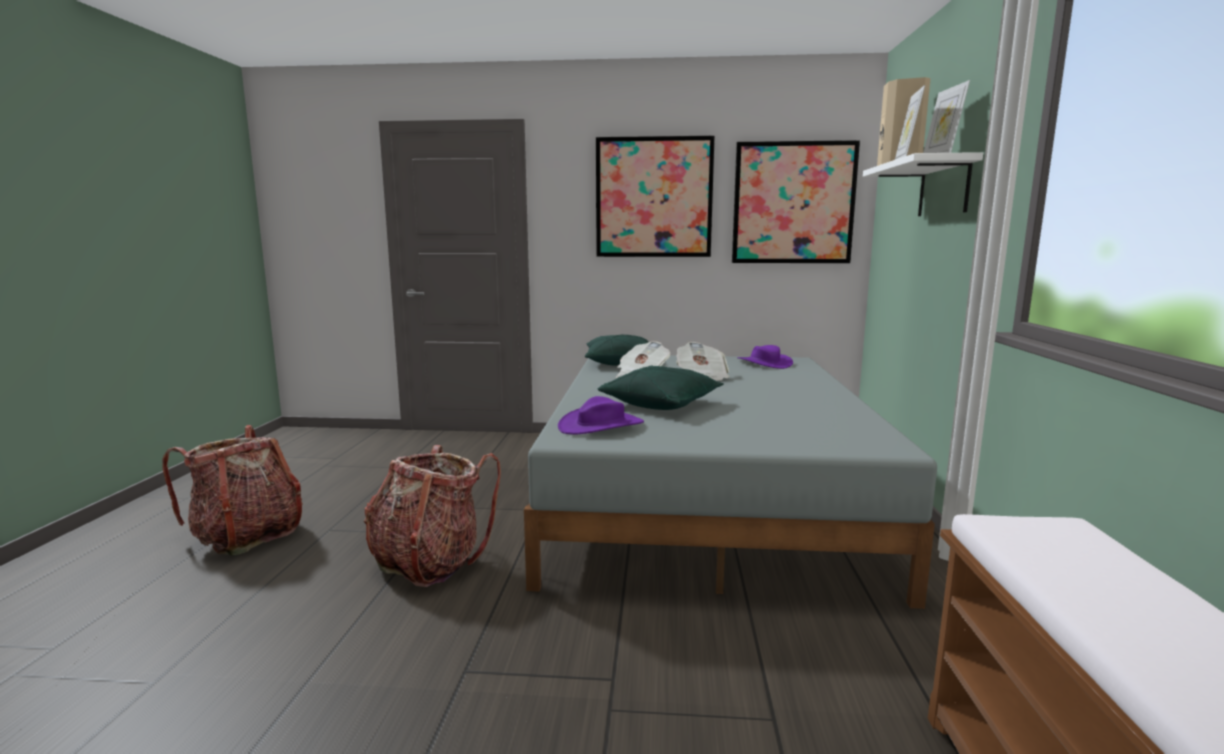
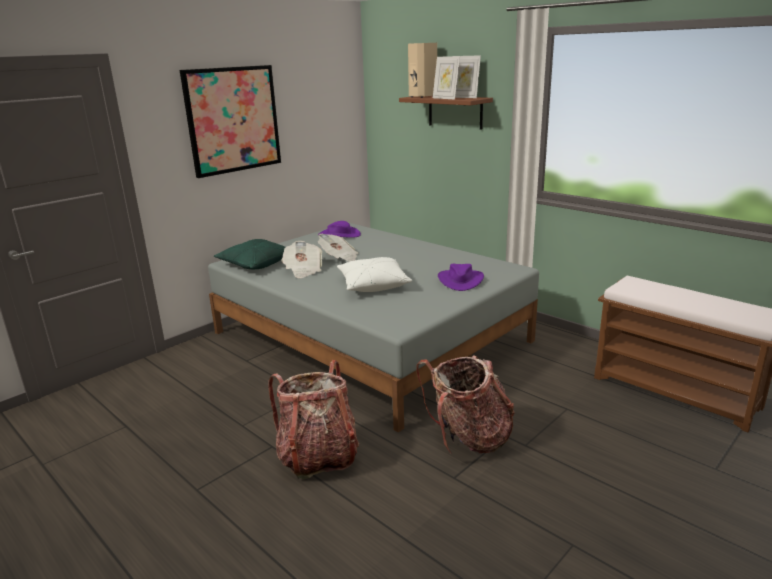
camera: 50 degrees left, 10 degrees up
backpack [162,425,303,555] -> backpack moved to [416,355,515,454]
purple hat [558,396,644,434] -> purple hat moved to [438,264,484,291]
green pillow [598,366,724,410] -> white pillow [337,257,412,292]
picture [732,140,860,263] -> none
white shelf [863,152,983,216] -> brown shelf [399,96,493,130]

